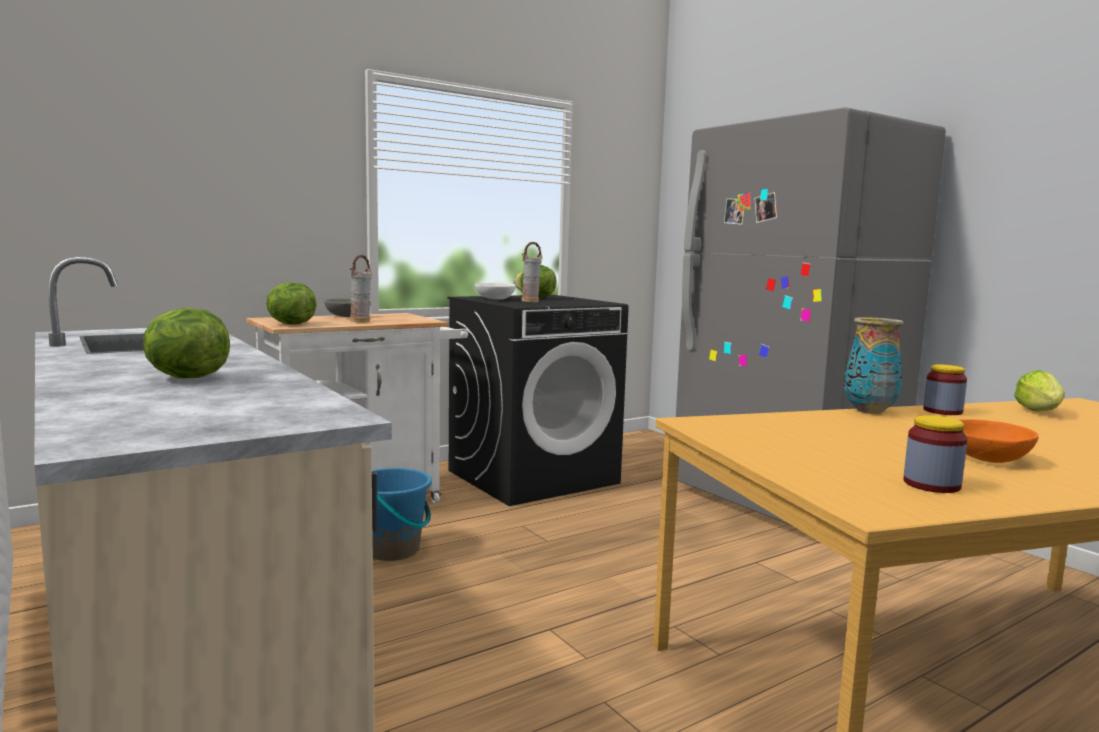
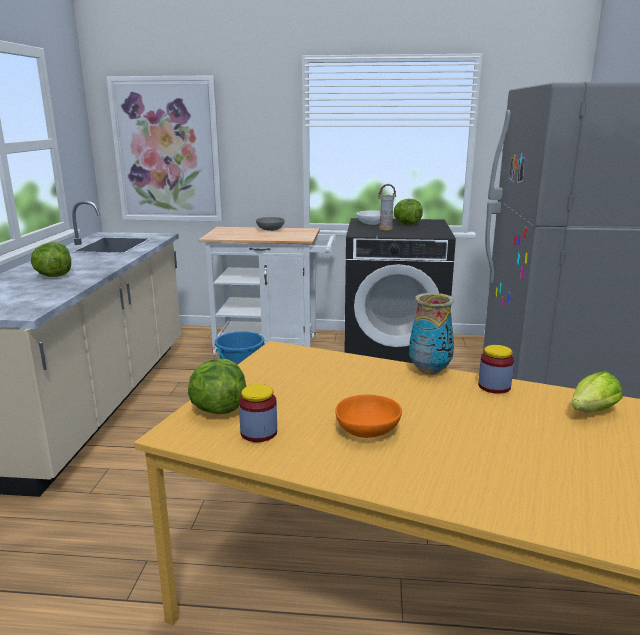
camera: 40 degrees right, 10 degrees up
lettuce [266,282,317,325] -> lettuce moved to [188,359,246,414]
vase [350,255,372,323] -> none
none -> picture [106,76,223,221]

